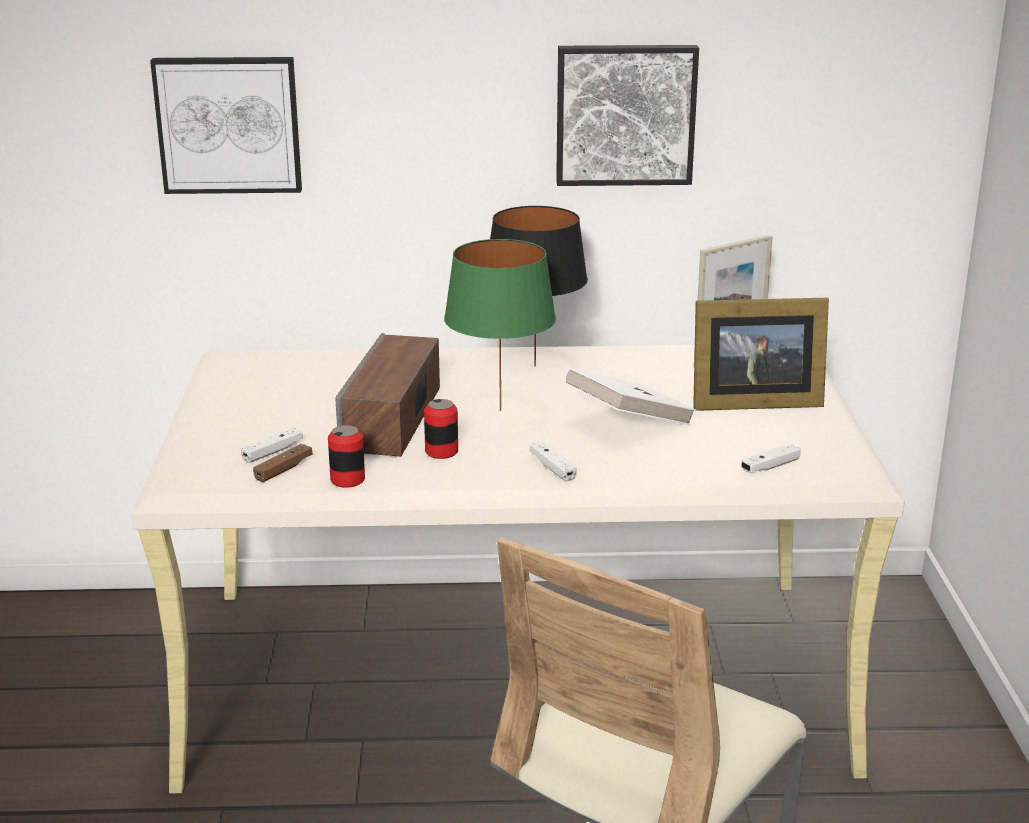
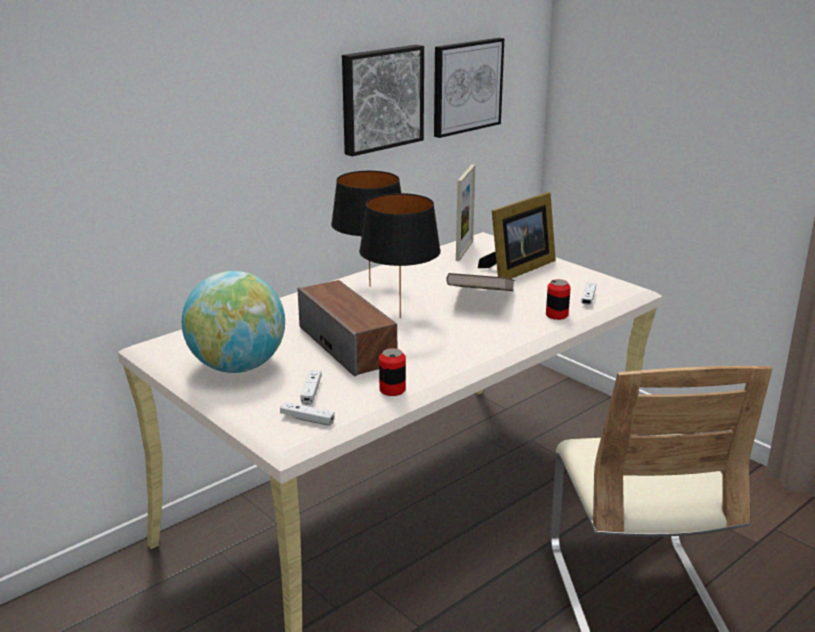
camera: 40 degrees left, 0 degrees up
picture [150,57,302,194] -> picture moved to [434,38,504,138]
brown game controller [253,444,312,482] -> none
can [424,399,458,459] -> can moved to [546,279,571,320]
green table lamp [444,239,556,411] -> black table lamp [359,193,441,318]
white game controller [529,441,577,481] -> white game controller moved to [280,402,335,426]
white book [564,368,696,425] -> brown book [446,273,515,291]
none -> globe [182,271,285,373]

